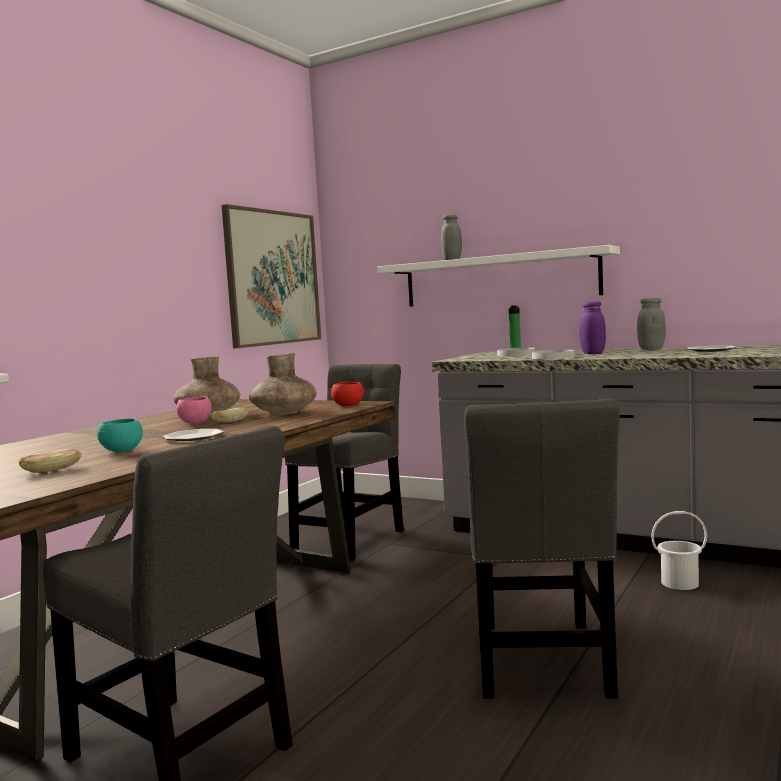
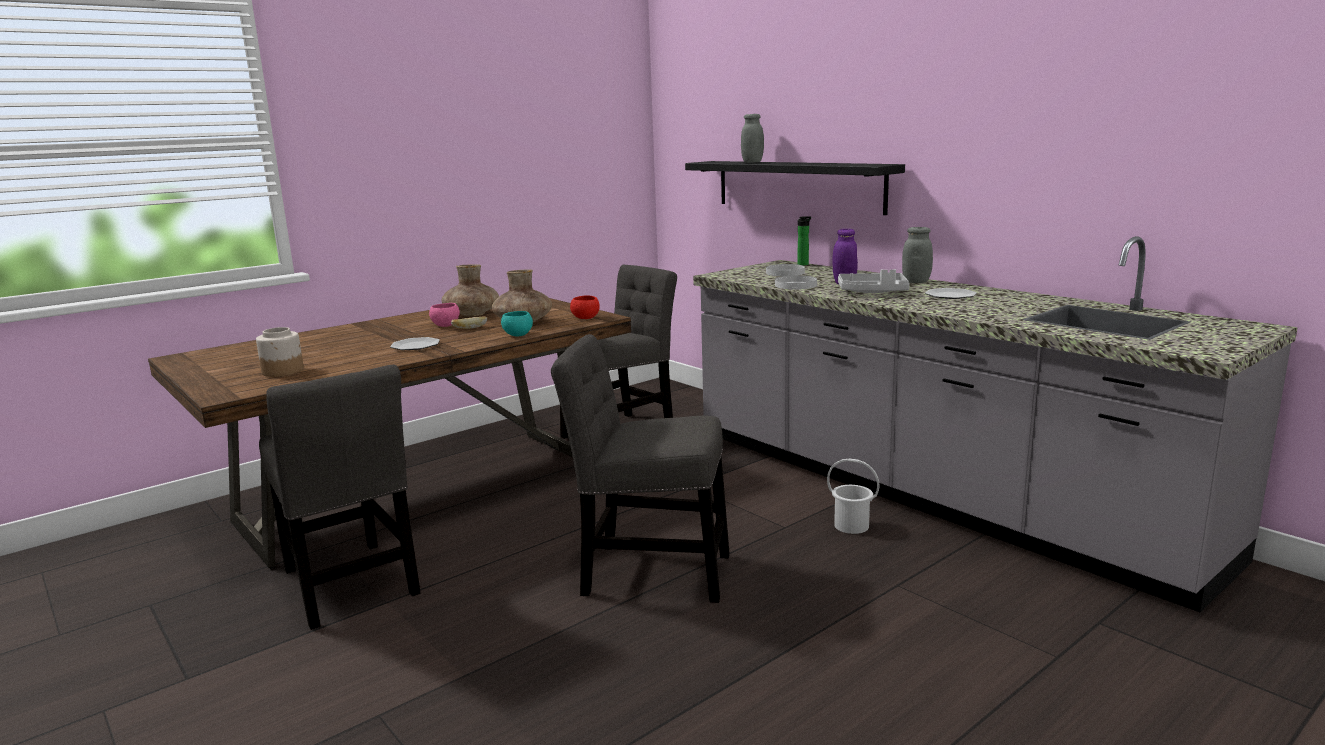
camera: 20 degrees right, 10 degrees up
bread [19,448,81,473] -> jar [256,327,304,377]
turquoise bowl [97,419,143,452] -> turquoise bowl moved to [501,311,533,337]
picture [222,204,321,348] -> none
white shelf [378,245,620,307] -> black shelf [685,161,905,215]
grey chair [464,399,620,699] -> grey chair turned 75 degrees clockwise [551,334,730,603]
none -> grey tray [838,269,910,293]

